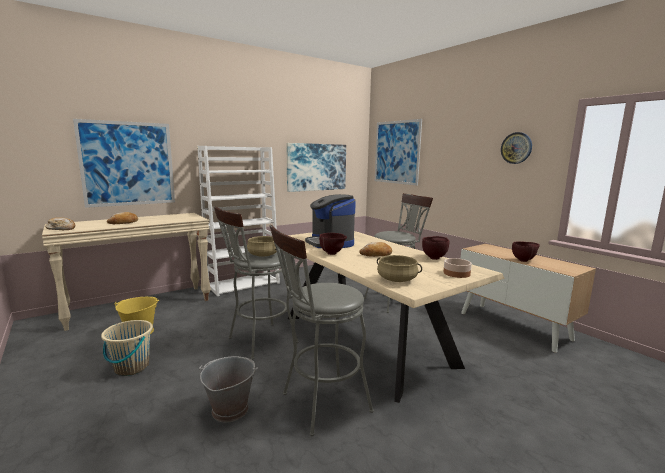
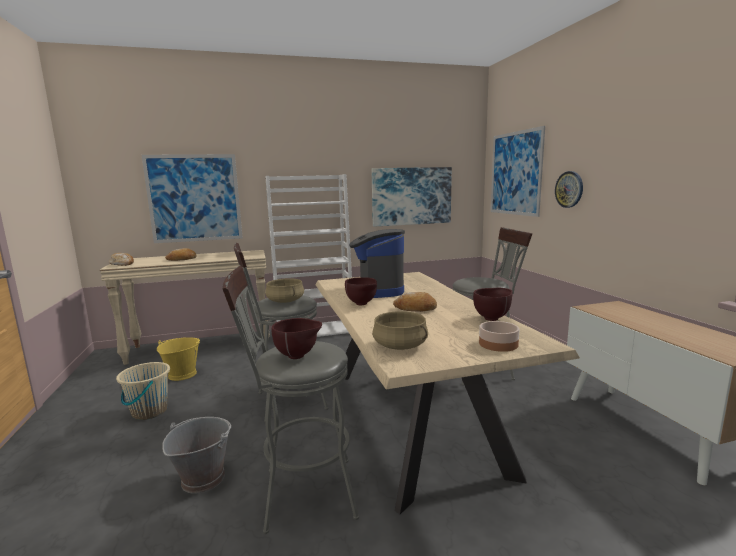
camera: 20 degrees right, 0 degrees up
wall clock [501,132,532,164] -> wall clock moved to [555,171,583,208]
brown bowl [512,241,540,262] -> brown bowl moved to [272,318,322,359]

